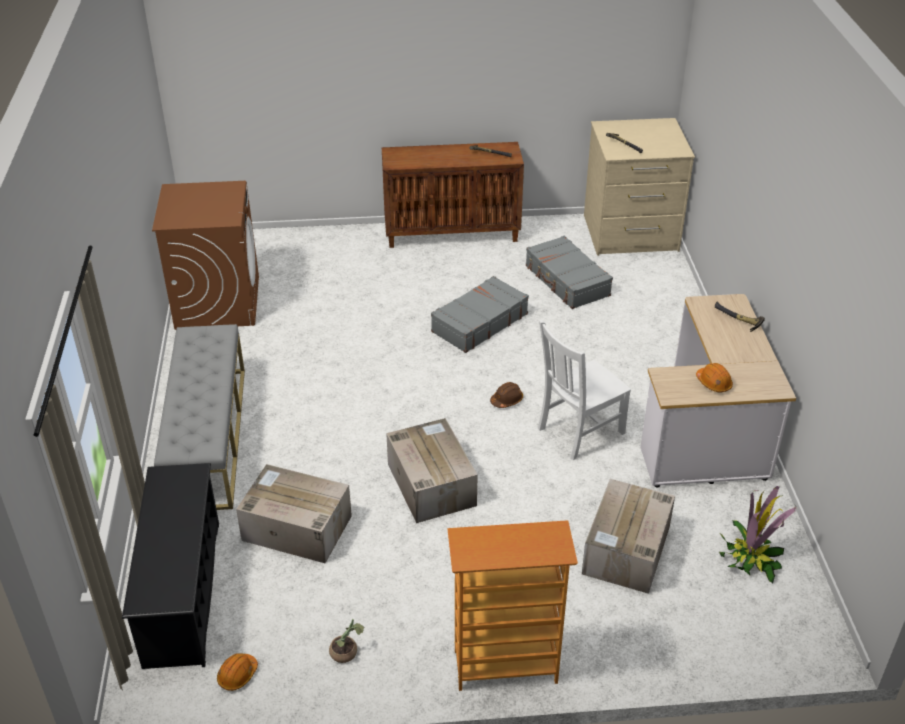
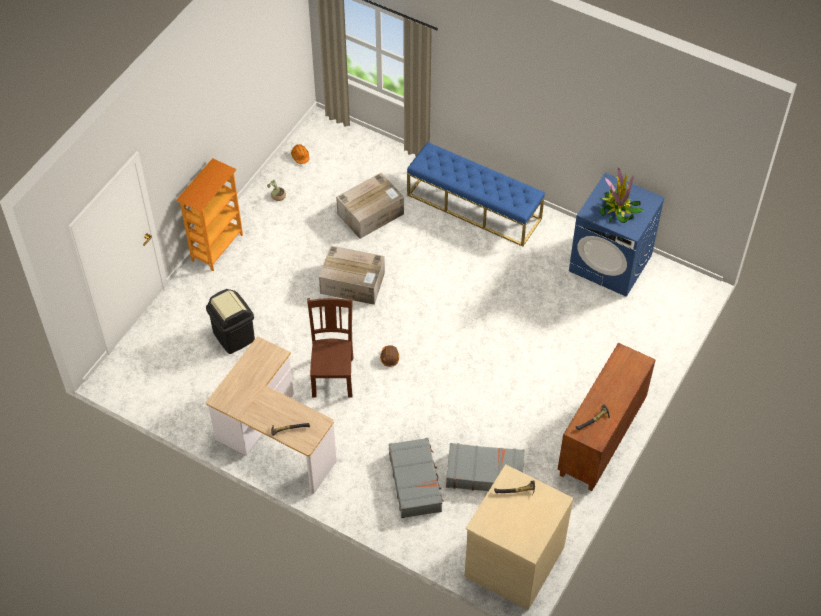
camera: 125 degrees right, 15 degrees up
black shoe rack [122,463,219,669] -> none
brown washing machine [152,181,259,330] -> blue washing machine [569,172,665,297]
grey bench [154,324,245,510] -> blue bench [407,142,545,247]
grey suitcase [431,276,529,353] -> grey suitcase moved to [389,438,444,518]
white chair [538,320,631,460] -> brown chair [307,298,354,398]
cardboard box [582,479,675,594] -> black trash can [206,289,255,354]
orange hard hat [696,363,733,393] -> none
potted plant [719,486,796,583] -> potted plant moved to [597,168,643,223]

